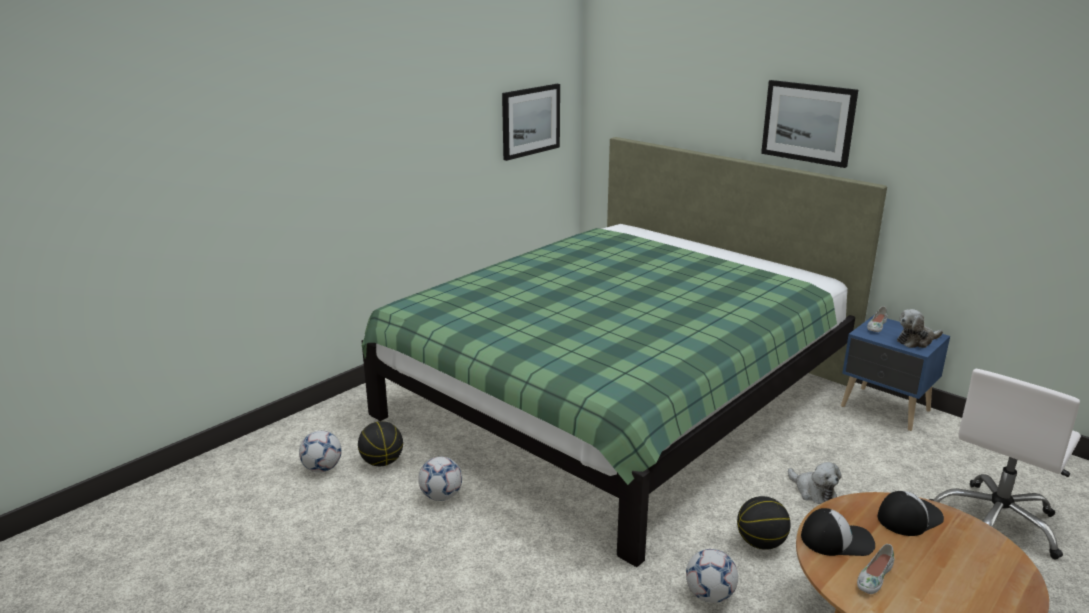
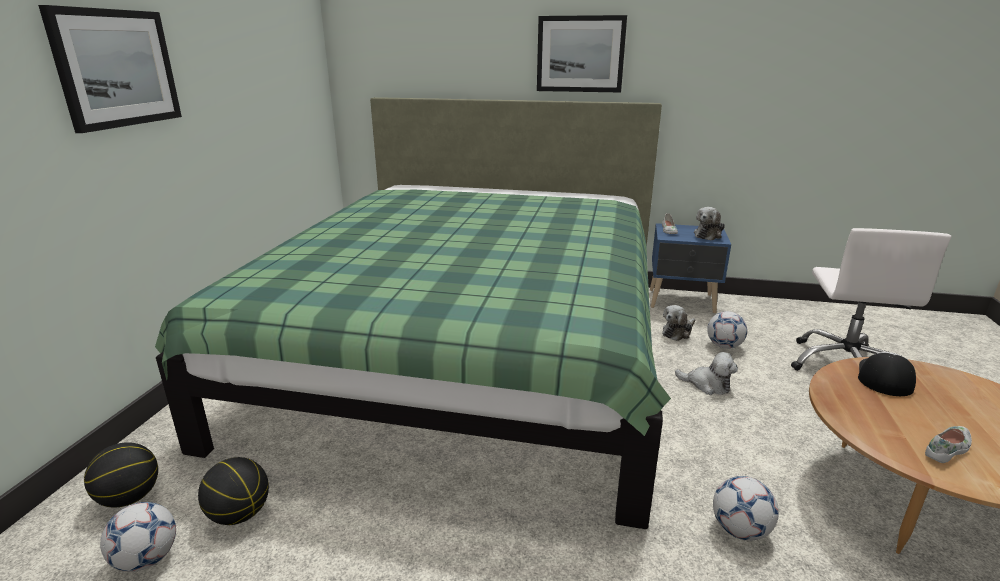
camera: 30 degrees left, 0 degrees up
football [418,457,462,501] -> football moved to [707,311,748,349]
picture [502,84,560,161] -> picture moved to [38,5,182,133]
basketball [737,496,791,550] -> basketball moved to [84,442,158,508]
cap [801,508,875,556] -> none
white shoe [857,544,894,594] -> white shoe turned 135 degrees counterclockwise [925,426,972,463]
none -> plush toy [662,305,695,341]

